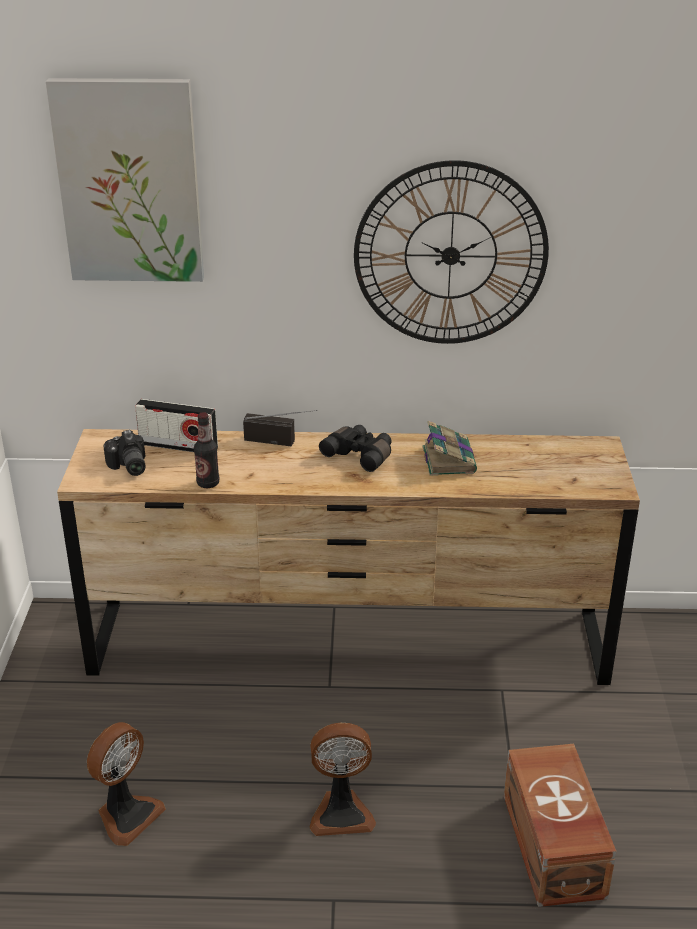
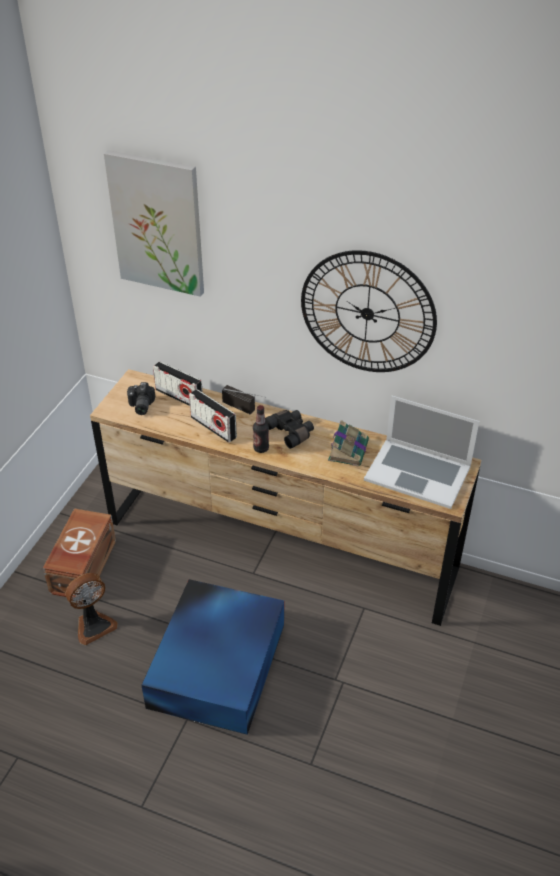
camera: 20 degrees right, 10 degrees up
bottle [194,412,219,488] -> bottle moved to [253,405,269,453]
fan [310,723,376,836] -> blue storage box [141,579,284,735]
brown storage box [504,744,616,907] -> brown storage box moved to [43,508,116,598]
none -> radio [189,389,237,443]
none -> laptop [364,395,479,509]

